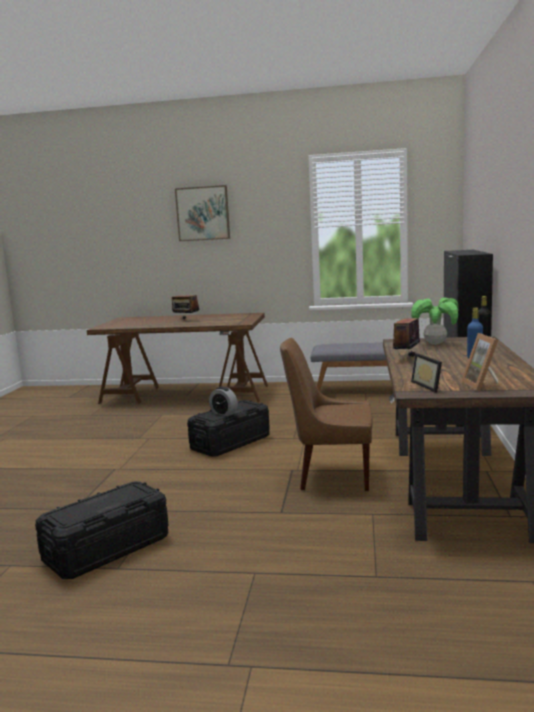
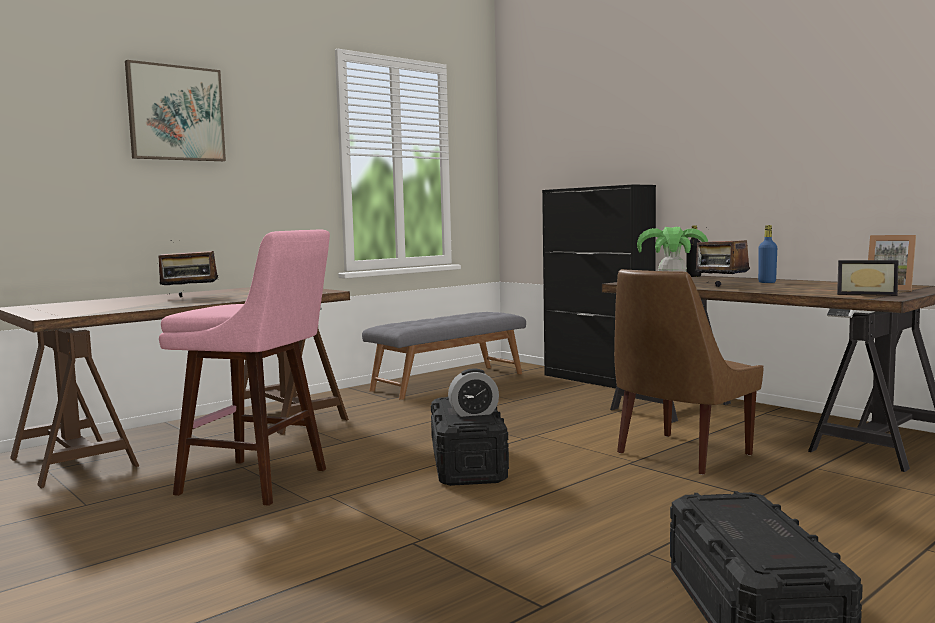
camera: 50 degrees left, 5 degrees down
none -> pink stool [159,230,330,506]

